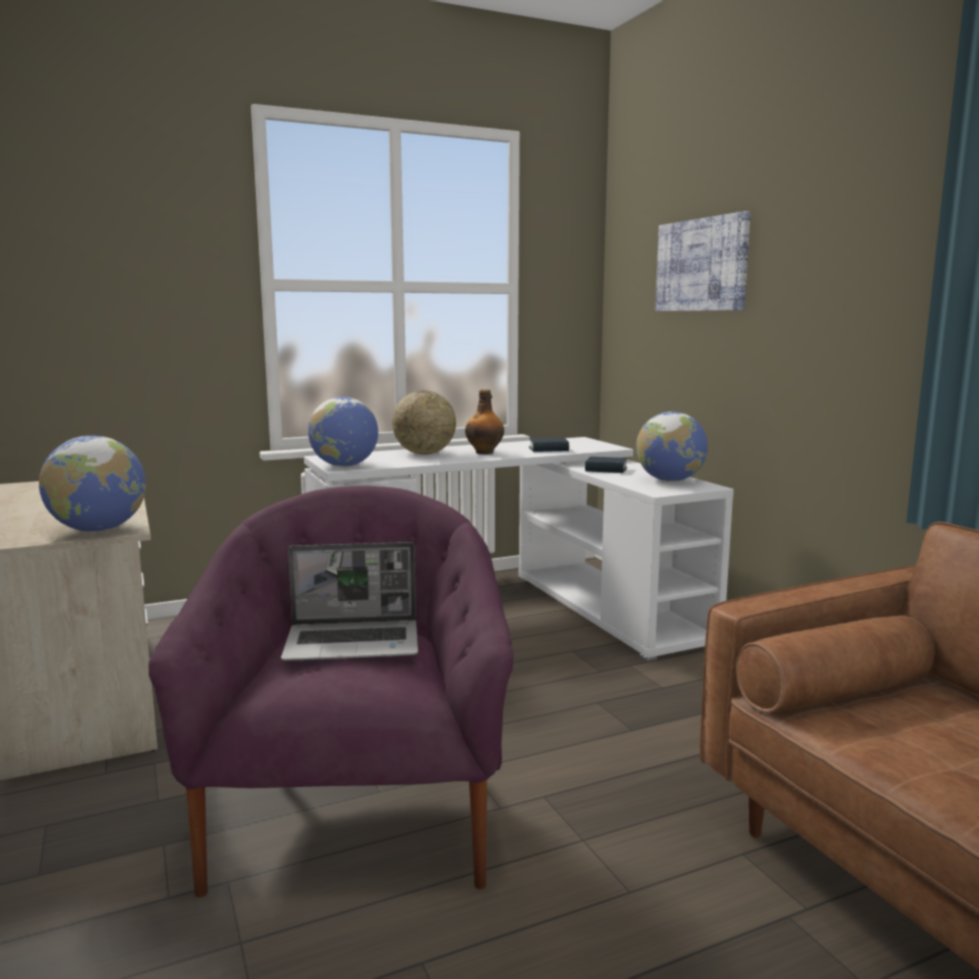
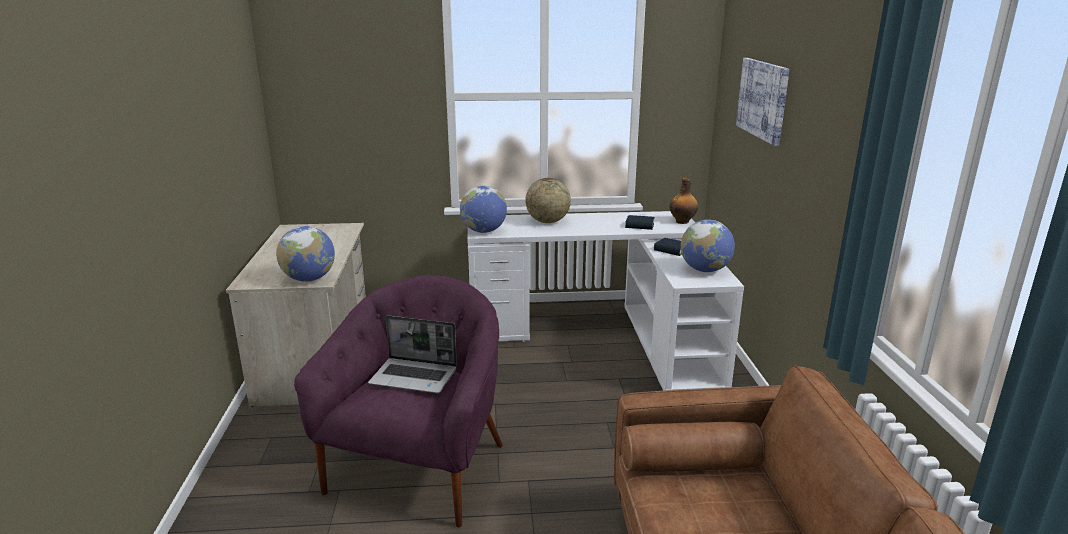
camera: 20 degrees right, 10 degrees up
bottle [465,389,504,454] -> bottle moved to [670,177,698,224]

